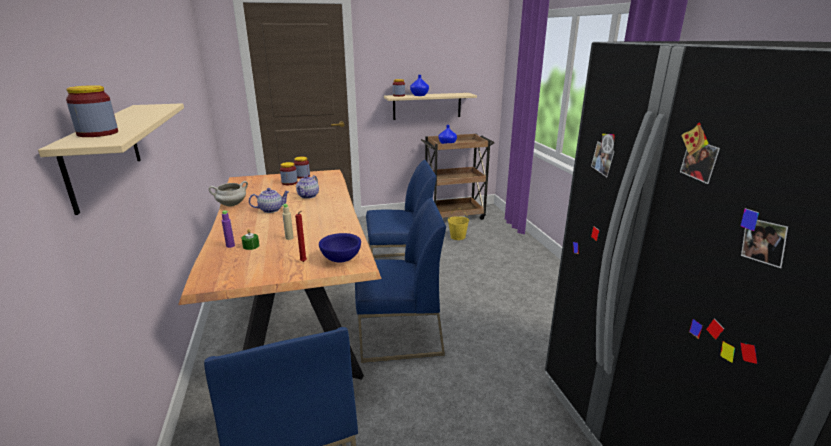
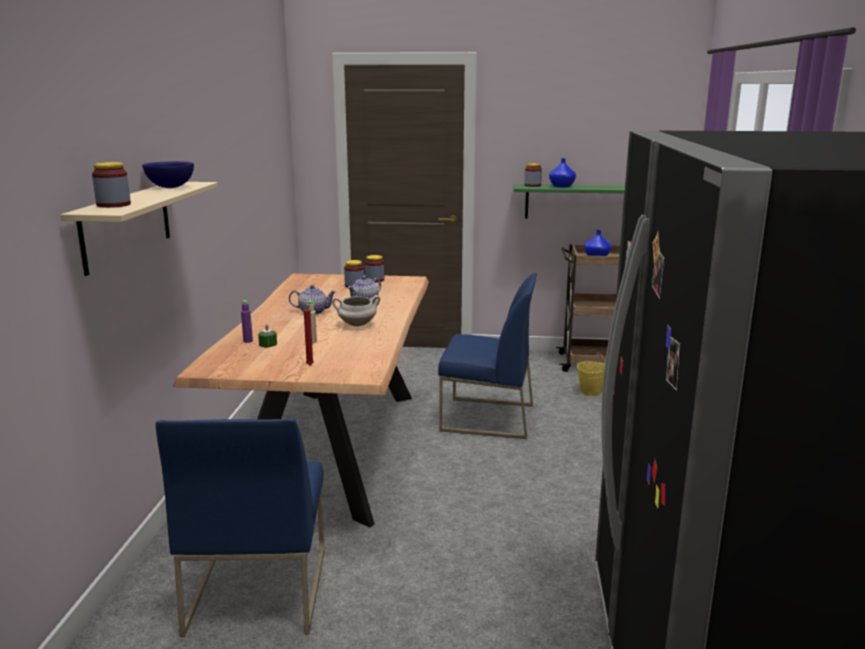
camera: 20 degrees right, 5 degrees down
white cooking pot [209,181,248,207] -> white cooking pot moved to [332,295,380,327]
blue bowl [319,233,361,263] -> blue bowl moved to [142,161,194,188]
blue chair [355,198,446,363] -> none
beige shelf [384,93,477,120] -> green shelf [513,184,625,219]

